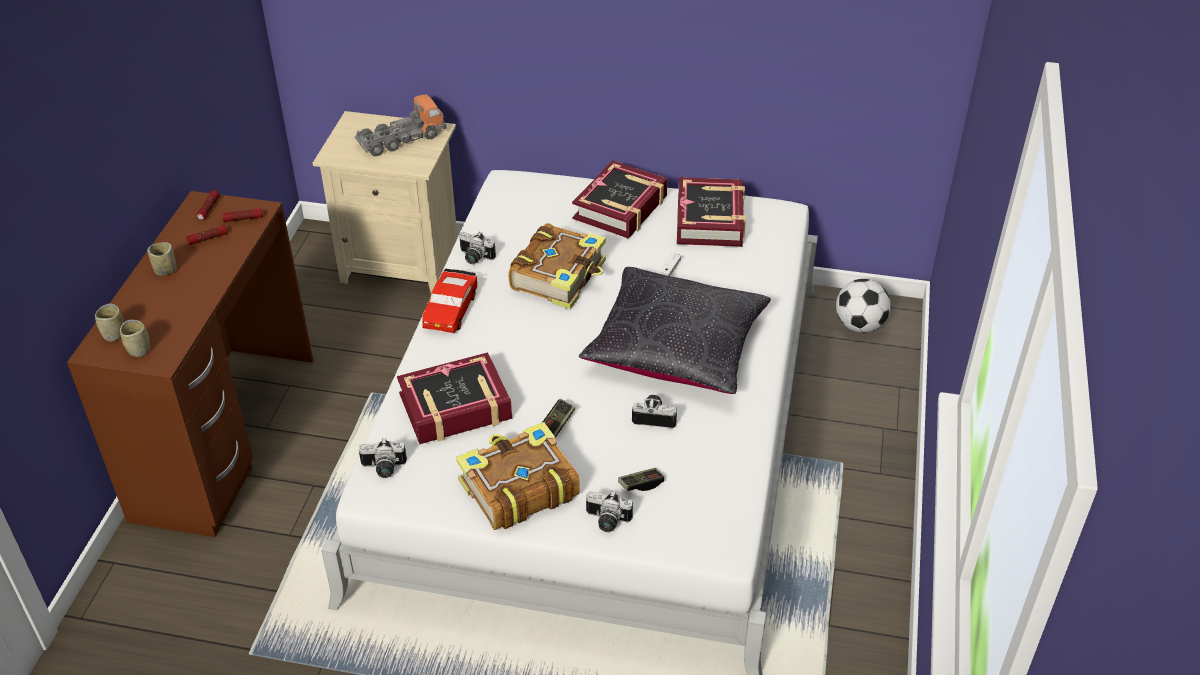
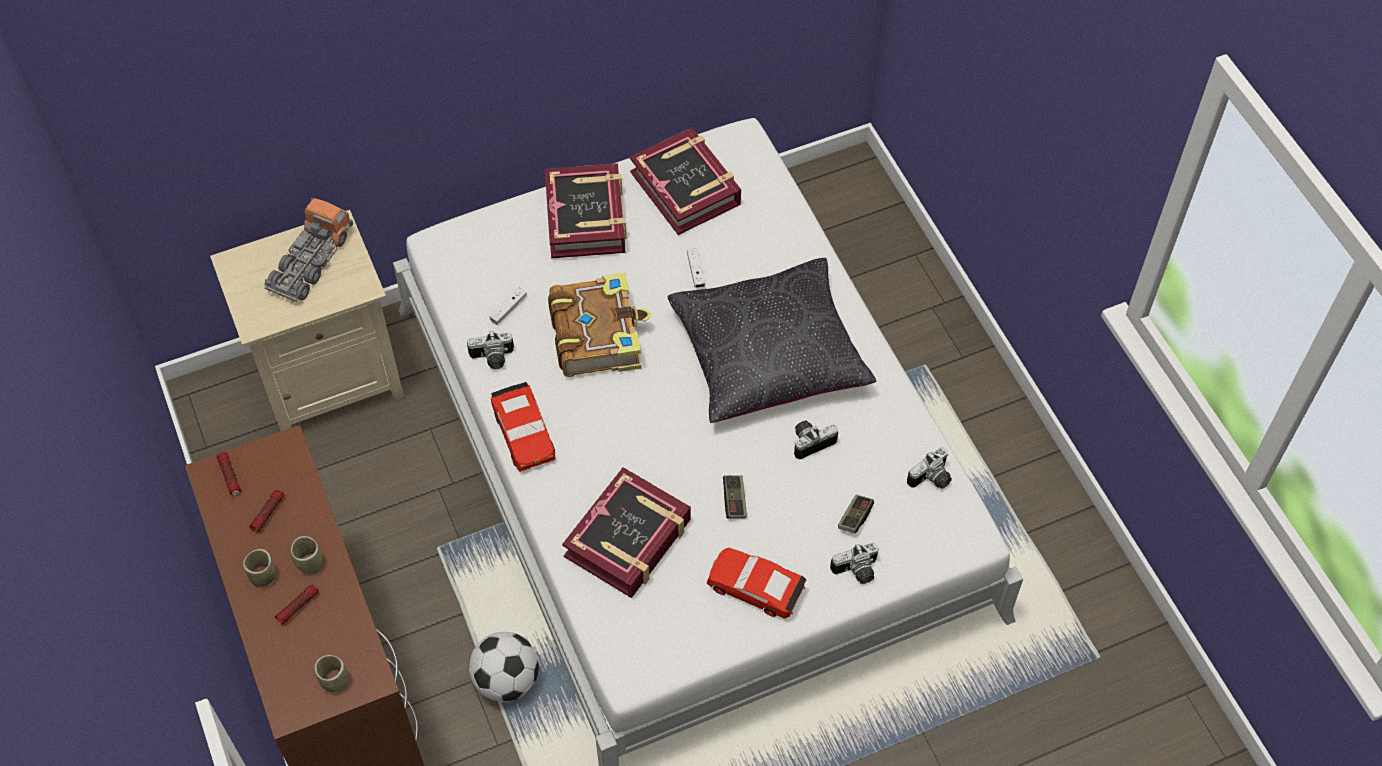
camera: 35 degrees left, 15 degrees up
cup [95,304,124,342] -> cup moved to [291,536,322,574]
flashlight [222,208,263,222] -> flashlight moved to [275,584,319,625]
camera [359,438,407,478] -> camera moved to [907,447,952,489]
book [456,422,580,530] -> red toy car [707,548,807,619]
football [836,279,891,333] -> football moved to [469,632,539,702]
none -> white game controller [489,287,527,325]

